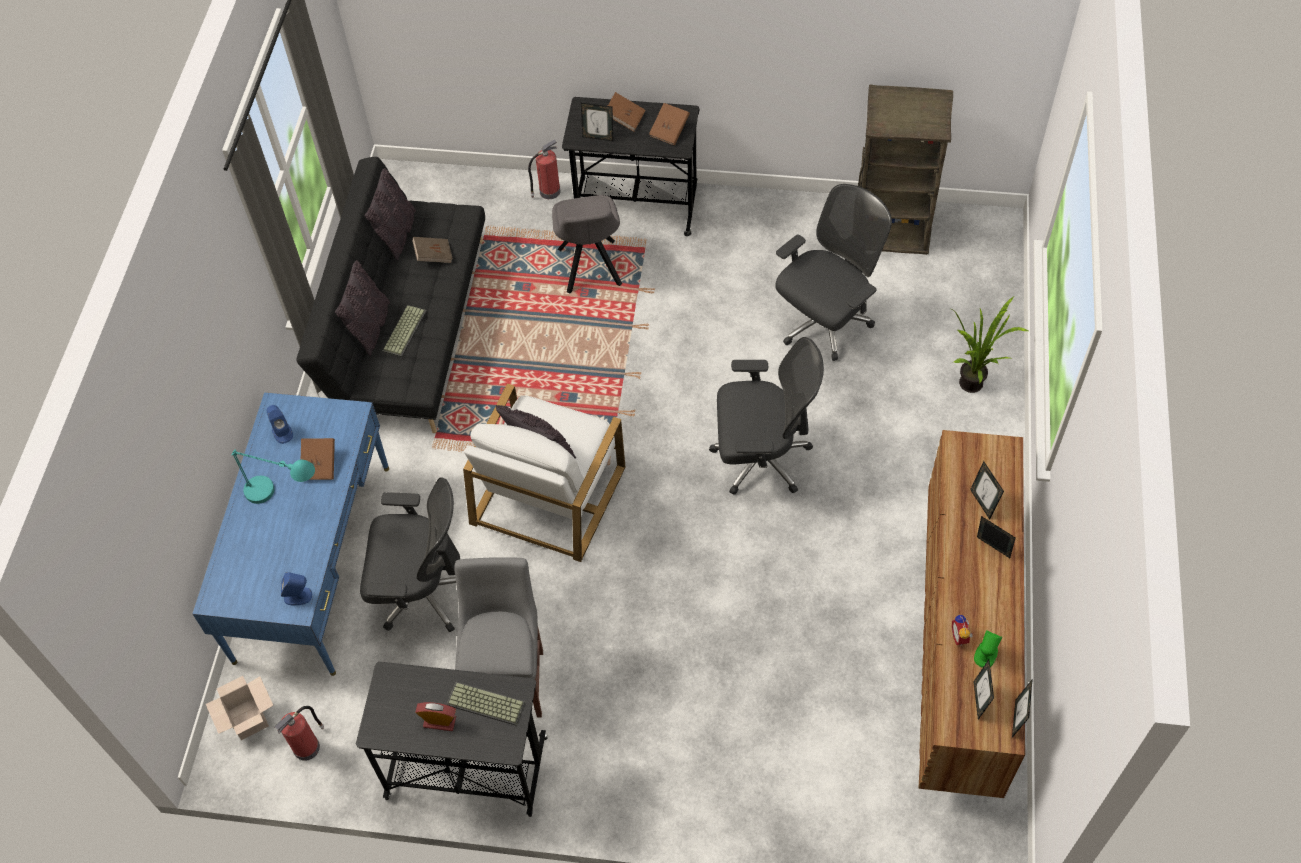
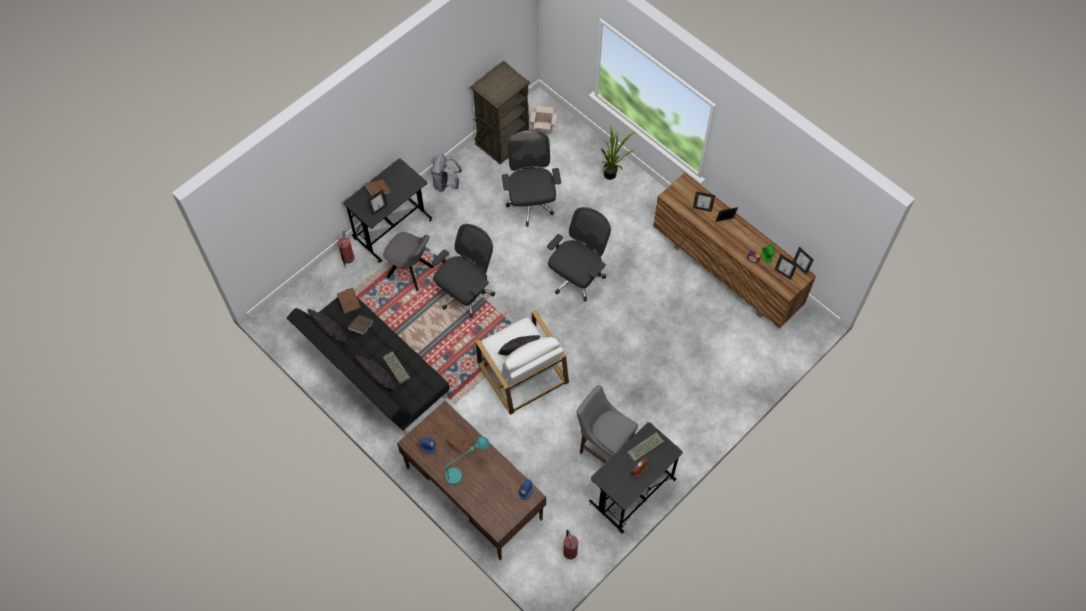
camera: 55 degrees left, 5 degrees up
blue desk [192,392,389,676] -> brown desk [397,401,546,560]
cardboard box [206,676,273,740] -> cardboard box moved to [530,106,557,134]
office chair [360,477,460,632] -> office chair moved to [432,224,495,318]
brown book [649,103,690,146] -> brown book moved to [337,288,361,313]
none -> grey backpack [431,154,462,192]

